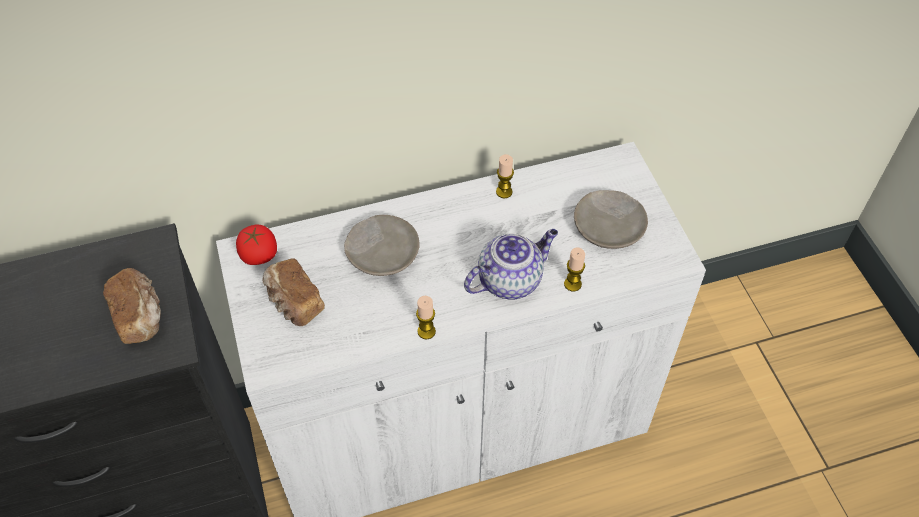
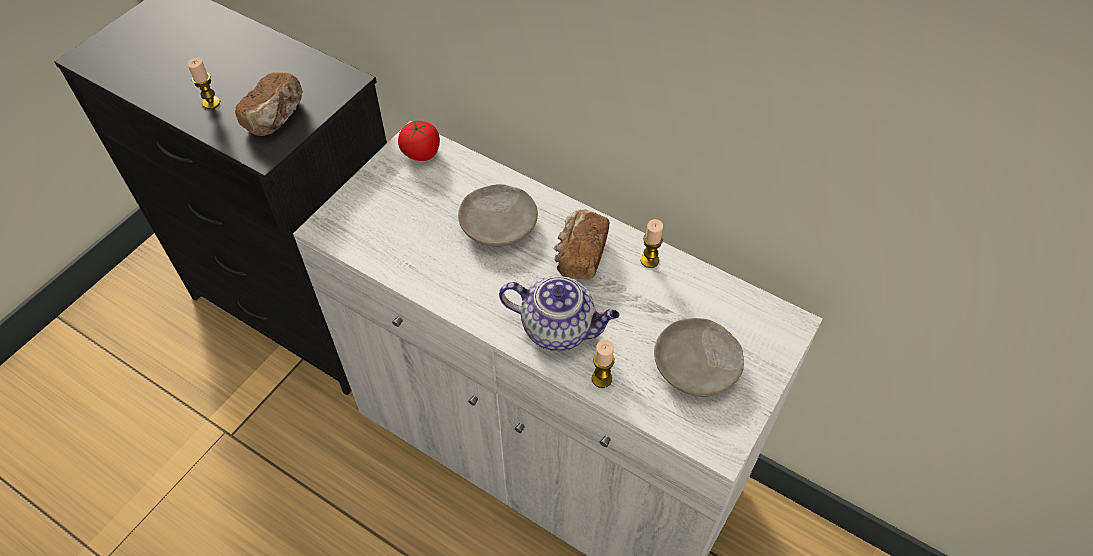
camera: 50 degrees right, 0 degrees up
bread [263,258,325,326] -> bread moved to [554,209,609,279]
candle [416,296,436,340] -> candle moved to [187,57,220,109]

